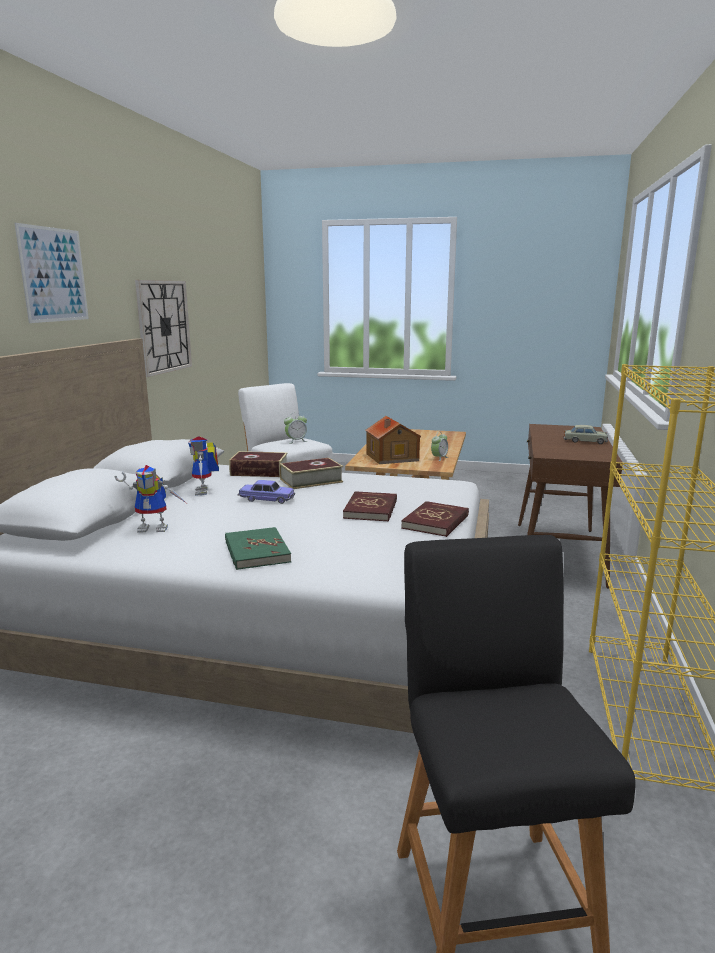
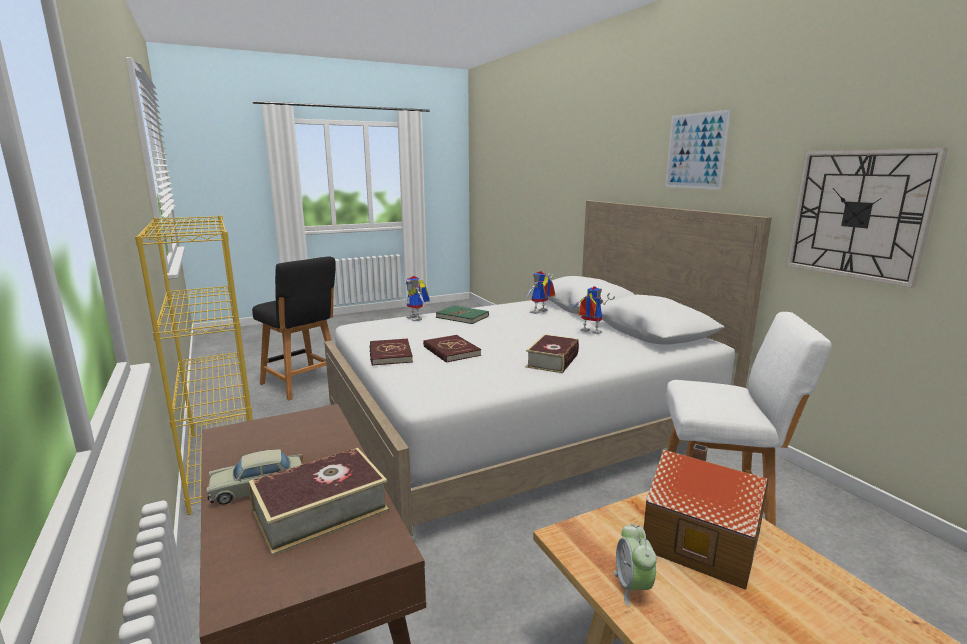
camera: 140 degrees right, 0 degrees up
book [229,451,288,477] -> book moved to [248,448,389,556]
toy car [238,480,295,504] -> none
alarm clock [284,412,308,444] -> none
none -> toy robot [404,276,430,321]

